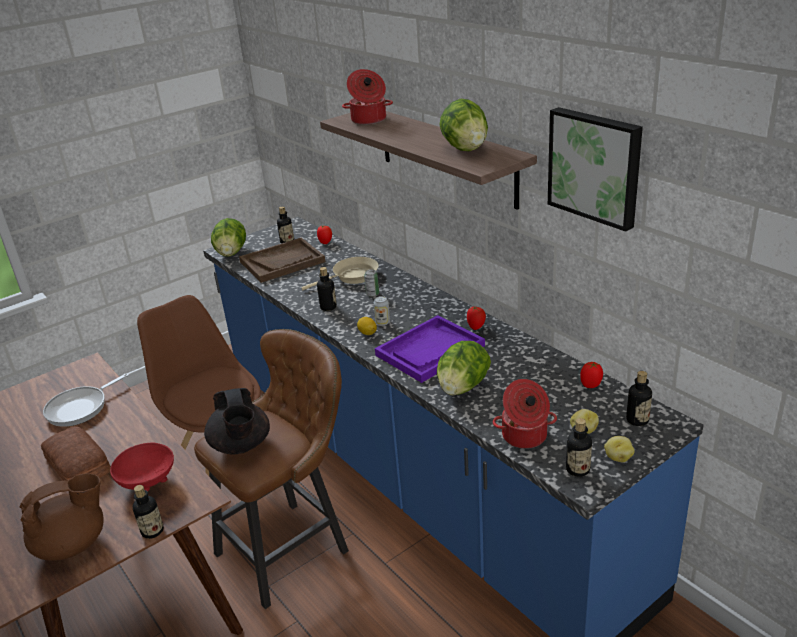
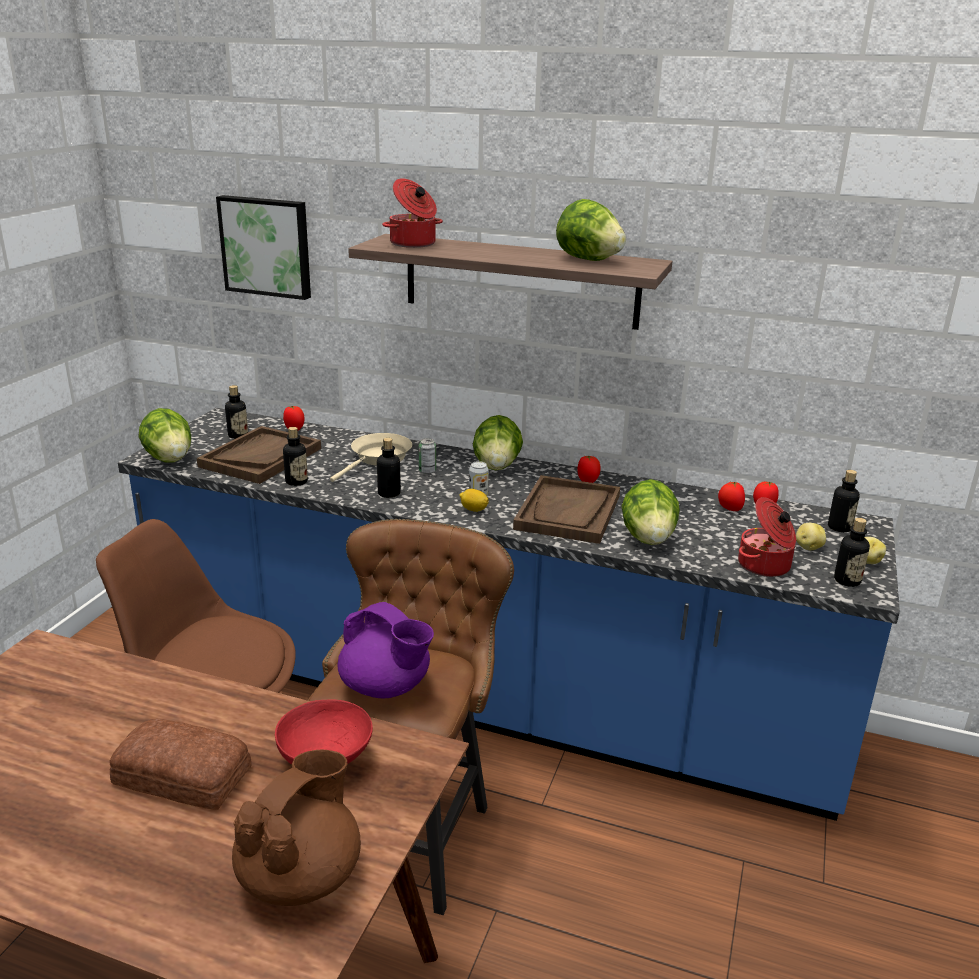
camera: 35 degrees left, 5 degrees down
frying pan [43,373,129,427] -> none
bottle [133,485,164,539] -> bottle moved to [283,427,308,486]
black teapot [204,388,270,454] -> purple teapot [338,602,434,698]
purple tray [375,315,485,383] -> brown tray [513,475,620,544]
picture [548,107,643,232] -> picture moved to [216,195,311,300]
none -> lettuce [473,415,523,470]
none -> tomato [718,481,745,511]

